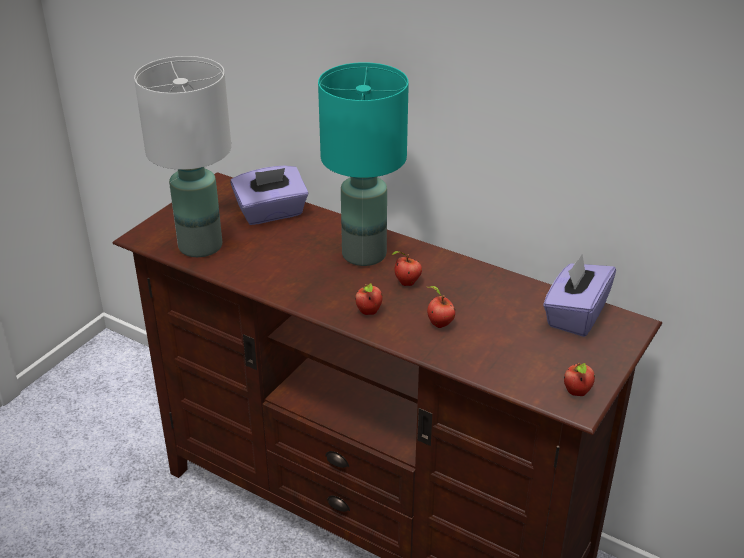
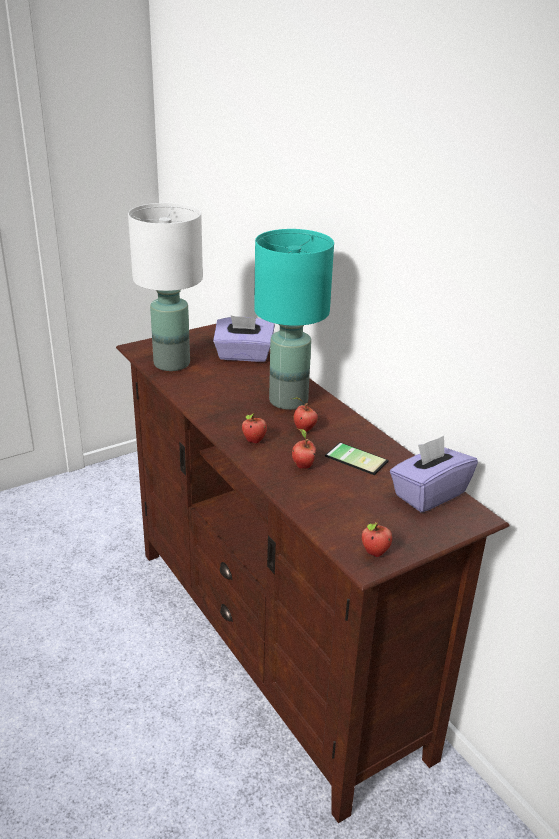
camera: 25 degrees right, 5 degrees down
none -> phone [325,442,389,475]

